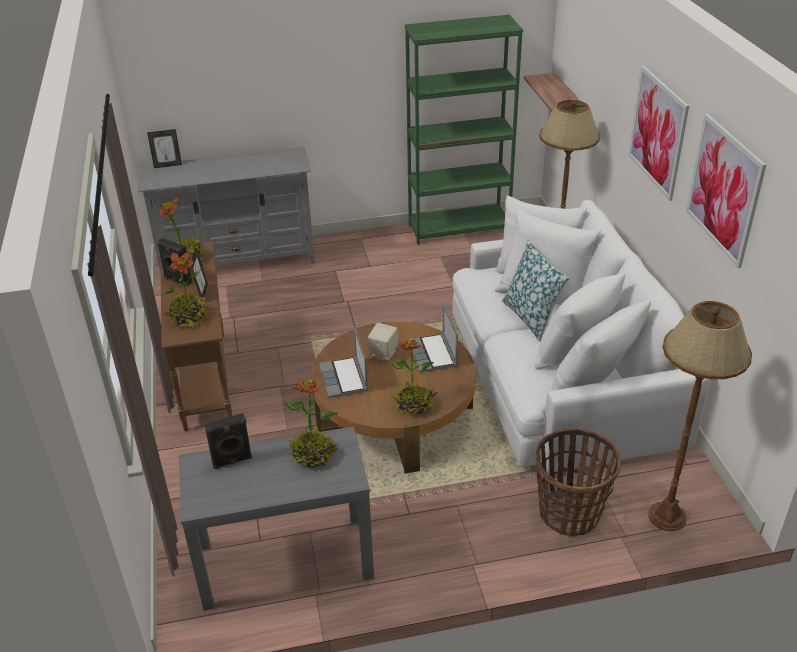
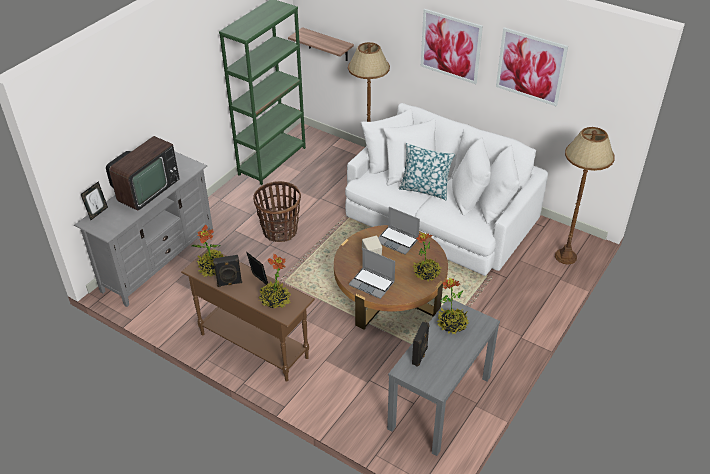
camera: 45 degrees left, 5 degrees up
basket [536,428,621,537] -> basket moved to [253,181,301,242]
none -> television [106,136,180,210]

